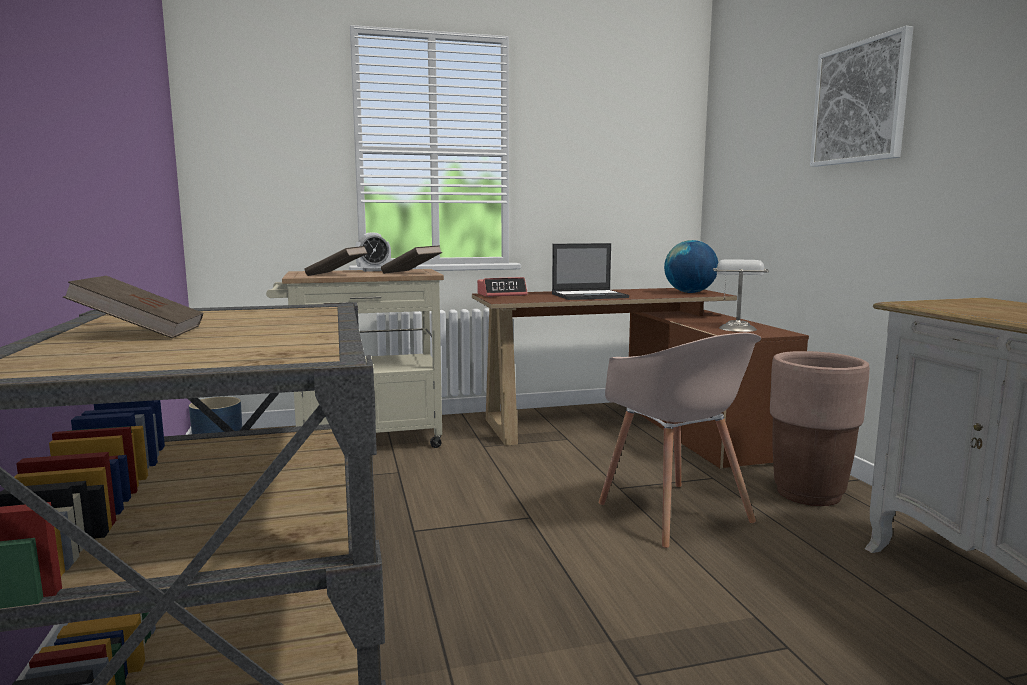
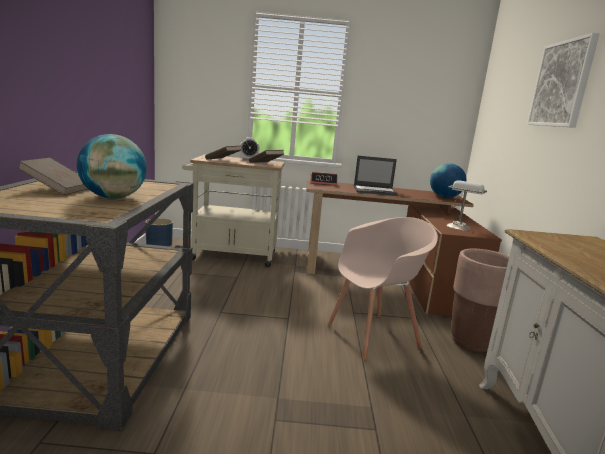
camera: 15 degrees right, 5 degrees up
beige chair [599,333,761,548] -> beige chair turned 105 degrees counterclockwise [328,217,438,359]
none -> globe [77,134,147,199]

